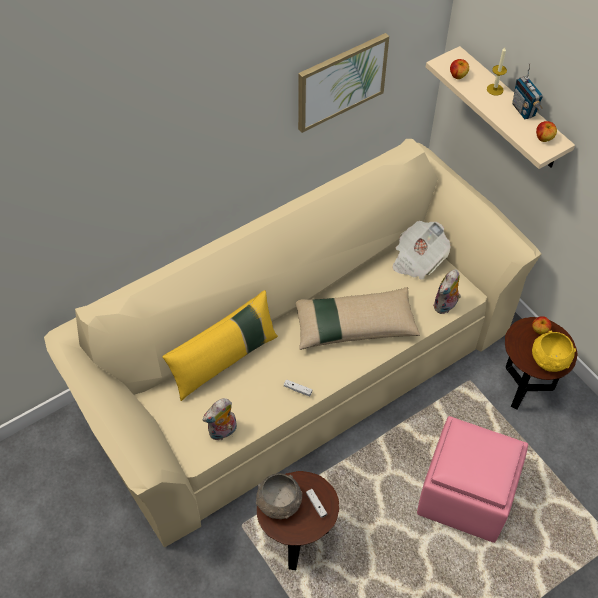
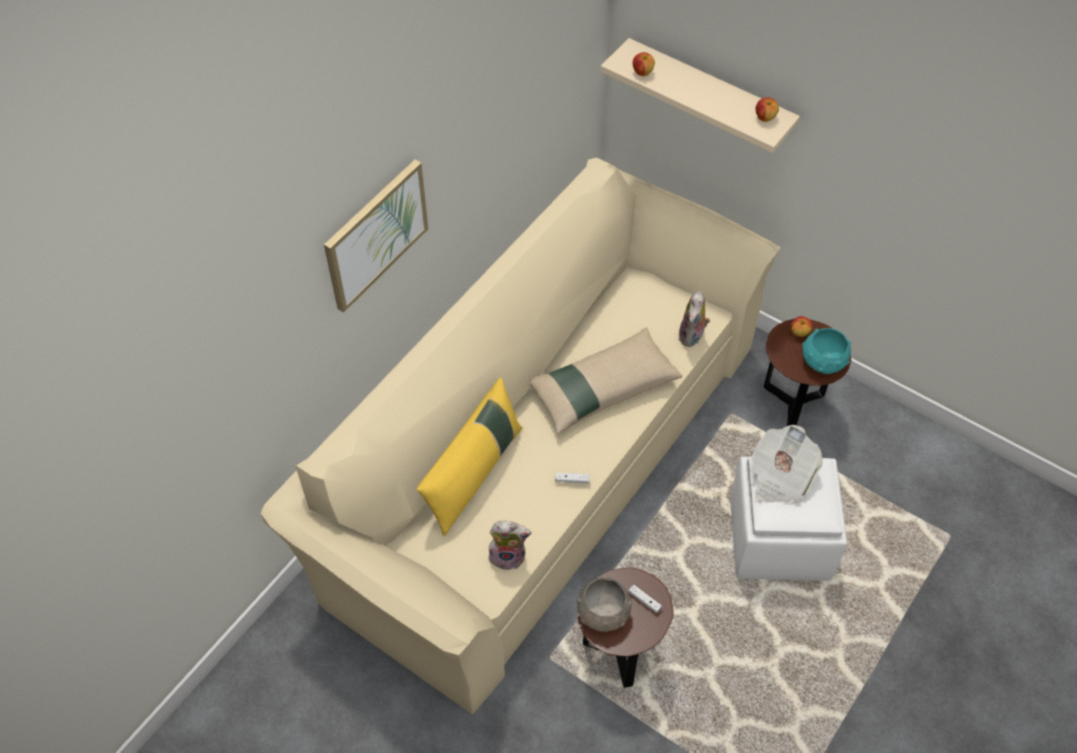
camera: 20 degrees left, 0 degrees up
plush toy [203,398,237,440] -> plush toy turned 120 degrees counterclockwise [489,520,532,570]
picture [298,33,389,133] -> picture moved to [324,160,428,313]
newspaper [392,221,451,280] -> newspaper moved to [751,425,823,503]
pink ottoman [417,416,528,543] -> white ottoman [731,457,847,581]
candle [487,47,507,96] -> none
radio [512,63,543,119] -> none
yellow bowl [532,331,576,372] -> turquoise bowl [802,328,851,374]

